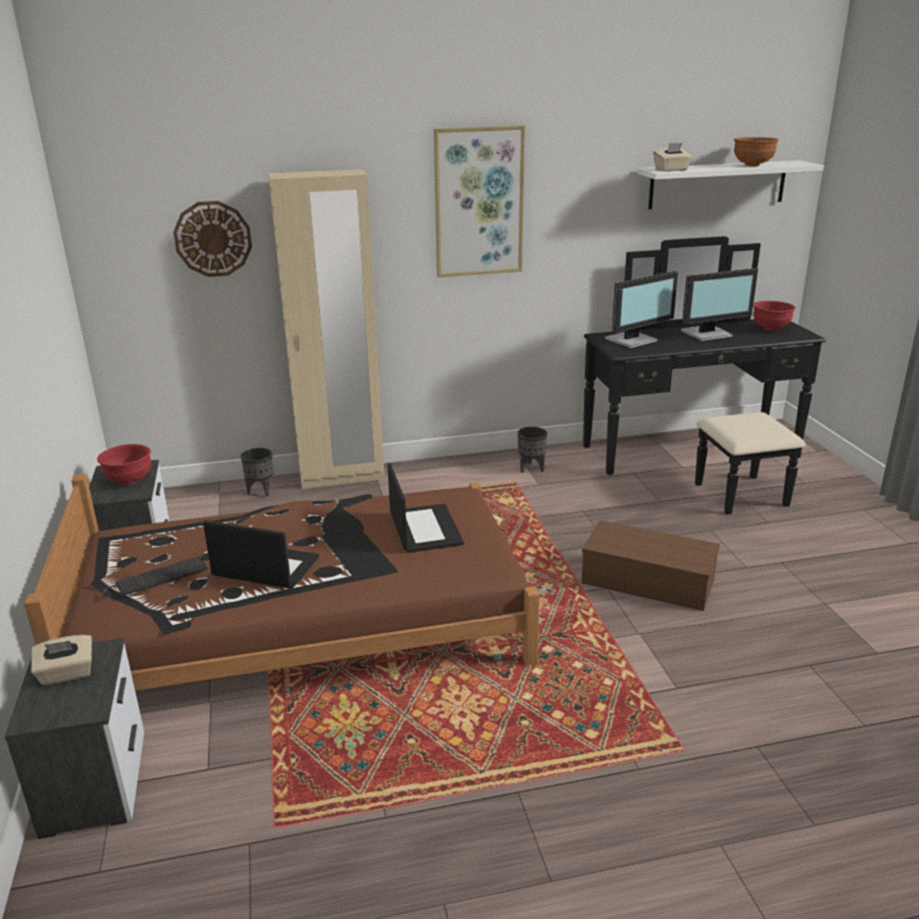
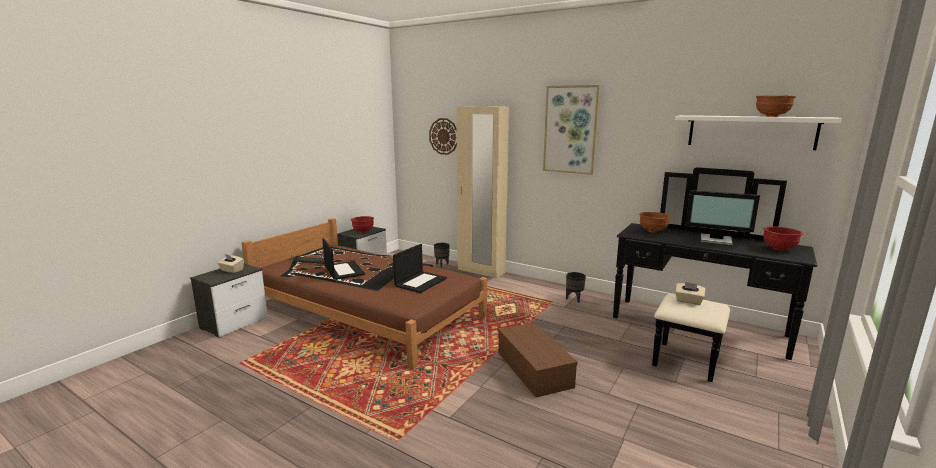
camera: 45 degrees right, 10 degrees down
monitor [605,271,678,348] -> brown bowl [639,212,671,233]
beige tissue box [653,143,692,172] -> beige tissue box moved to [675,282,705,305]

